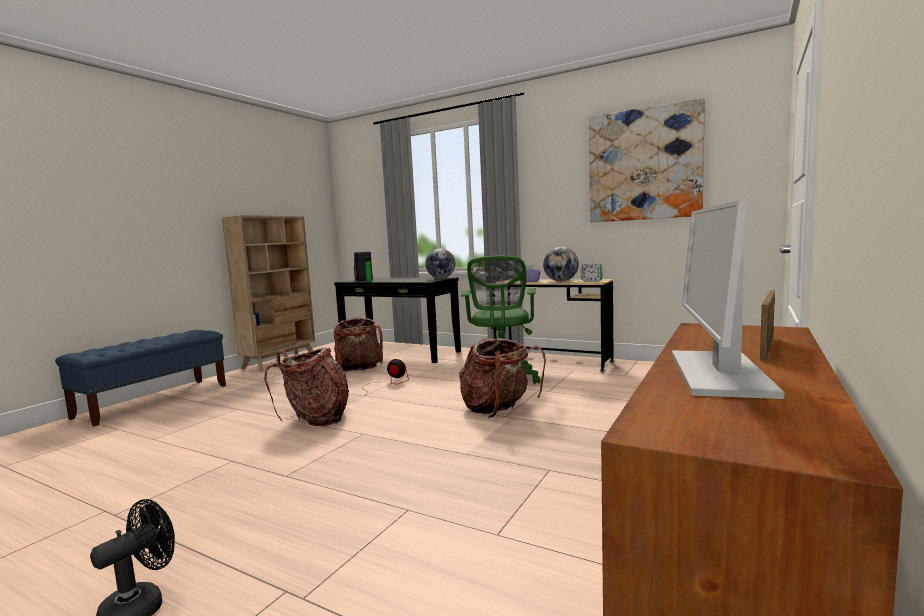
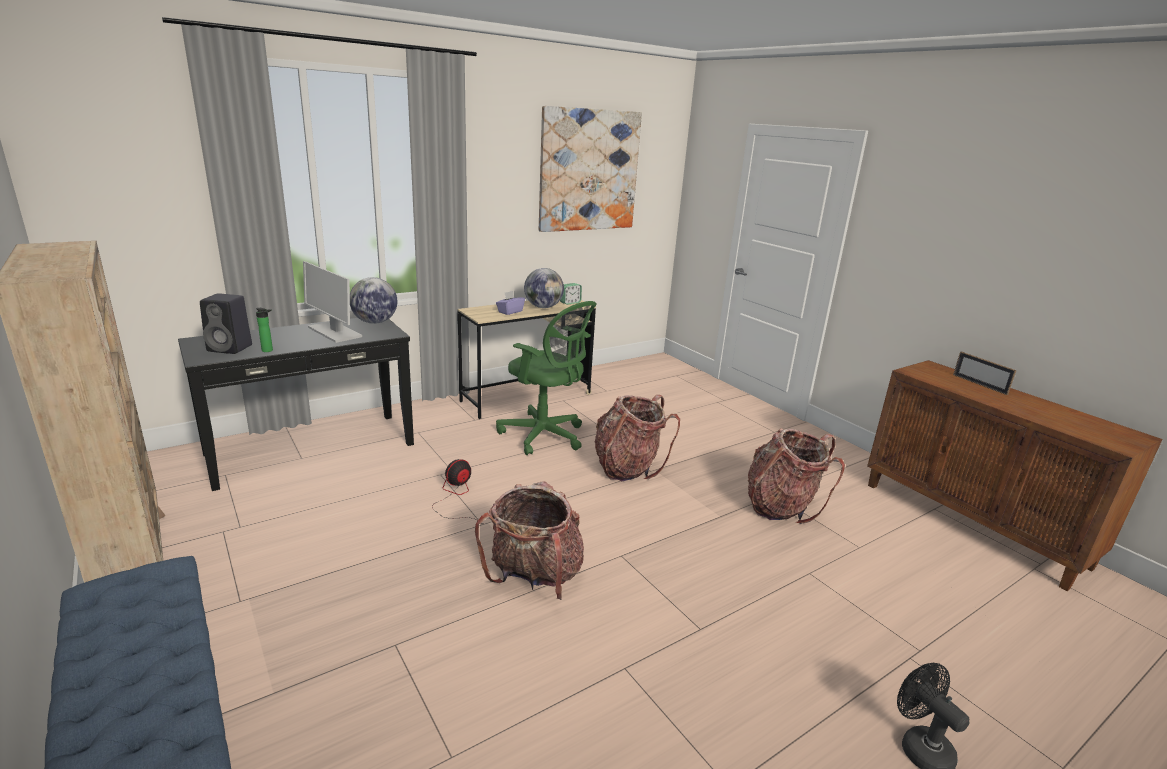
camera: 65 degrees left, 15 degrees up
backpack [334,317,383,372] -> backpack moved to [748,428,845,524]
monitor [672,200,784,399] -> monitor moved to [303,261,362,343]

